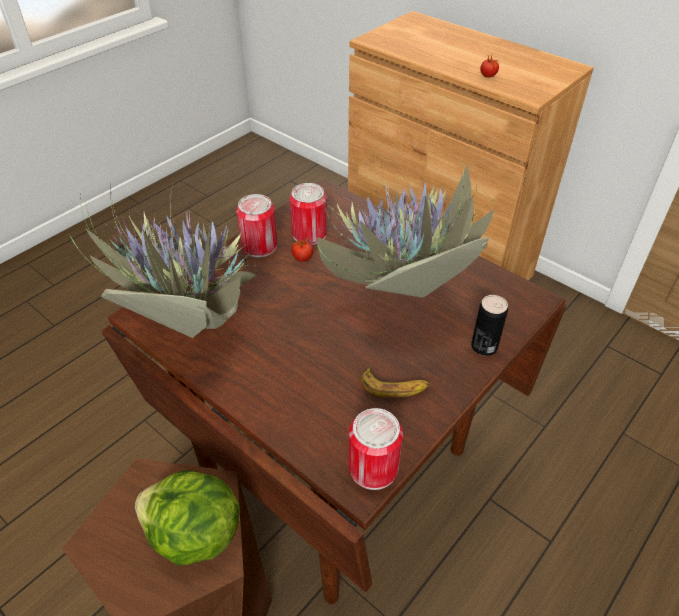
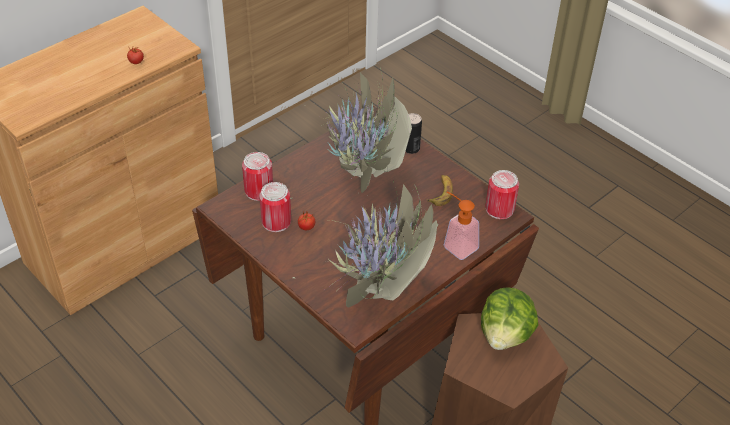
camera: 85 degrees left, 0 degrees up
can [236,194,278,257] -> can moved to [242,152,273,201]
none -> soap dispenser [444,191,479,260]

